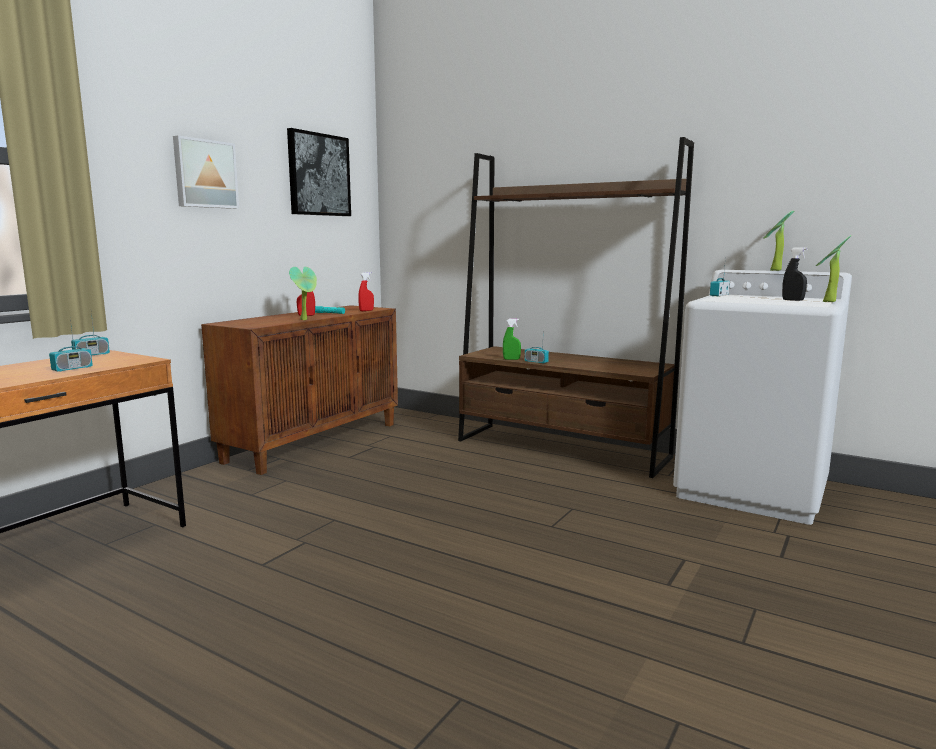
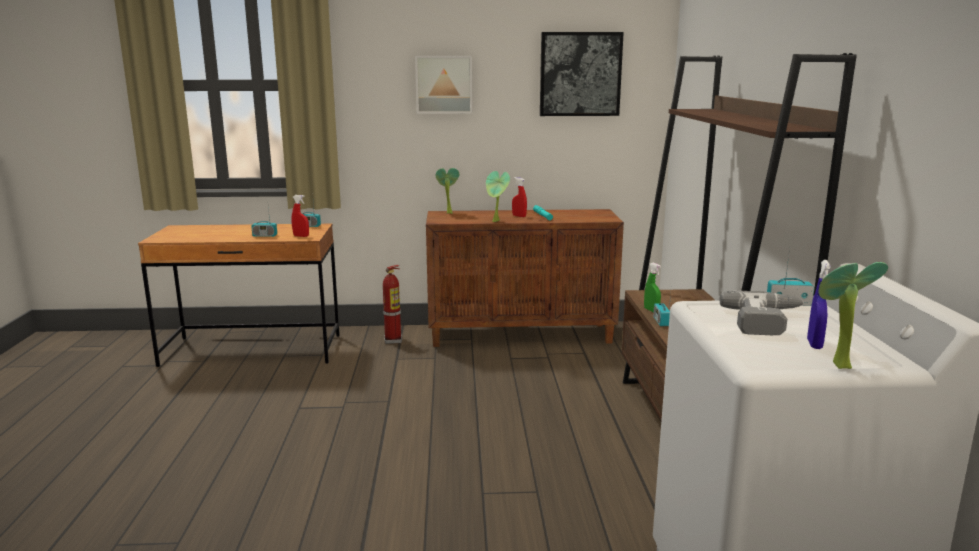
camera: 55 degrees right, 5 degrees up
red spray bottle [358,272,374,311] -> red spray bottle moved to [291,195,309,237]
potted plant [764,211,794,271] -> potted plant moved to [436,168,459,214]
black spray bottle [782,247,808,301] -> blue spray bottle [807,260,831,349]
none -> fire extinguisher [383,265,402,344]
none -> power drill [719,291,804,335]

